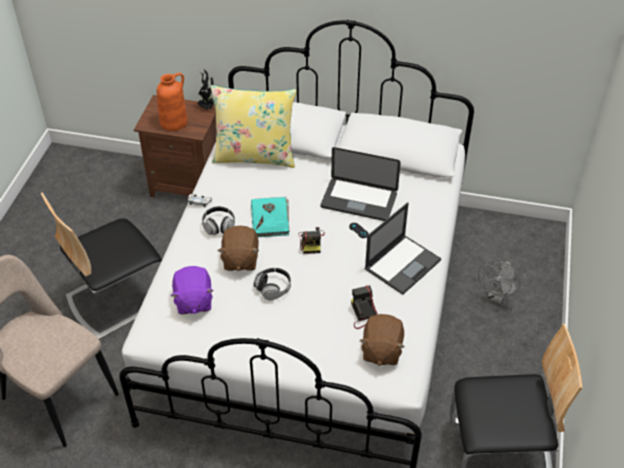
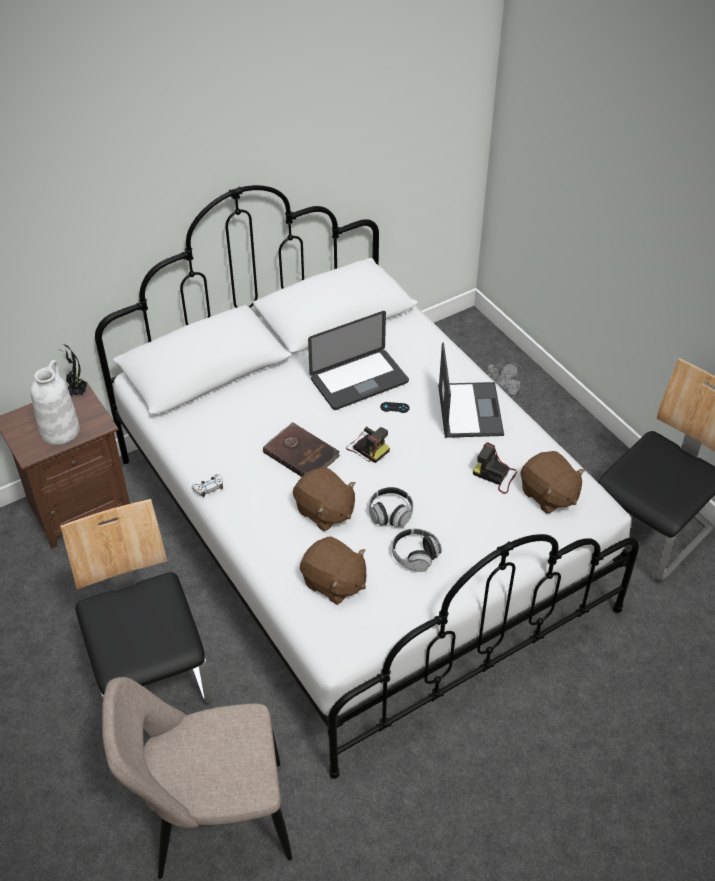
camera: 45 degrees left, 0 degrees up
chair [41,192,162,340] -> chair turned 150 degrees clockwise [60,499,213,704]
orange vase [157,73,188,131] -> white vase [30,360,80,445]
purple plush toy [171,266,214,314] -> brown plush toy [300,537,366,605]
headphones [202,206,235,235] -> headphones moved to [392,528,442,572]
yellow pillow [211,85,297,168] -> none
turquoise book [251,197,290,237] -> brown book [263,422,340,477]

